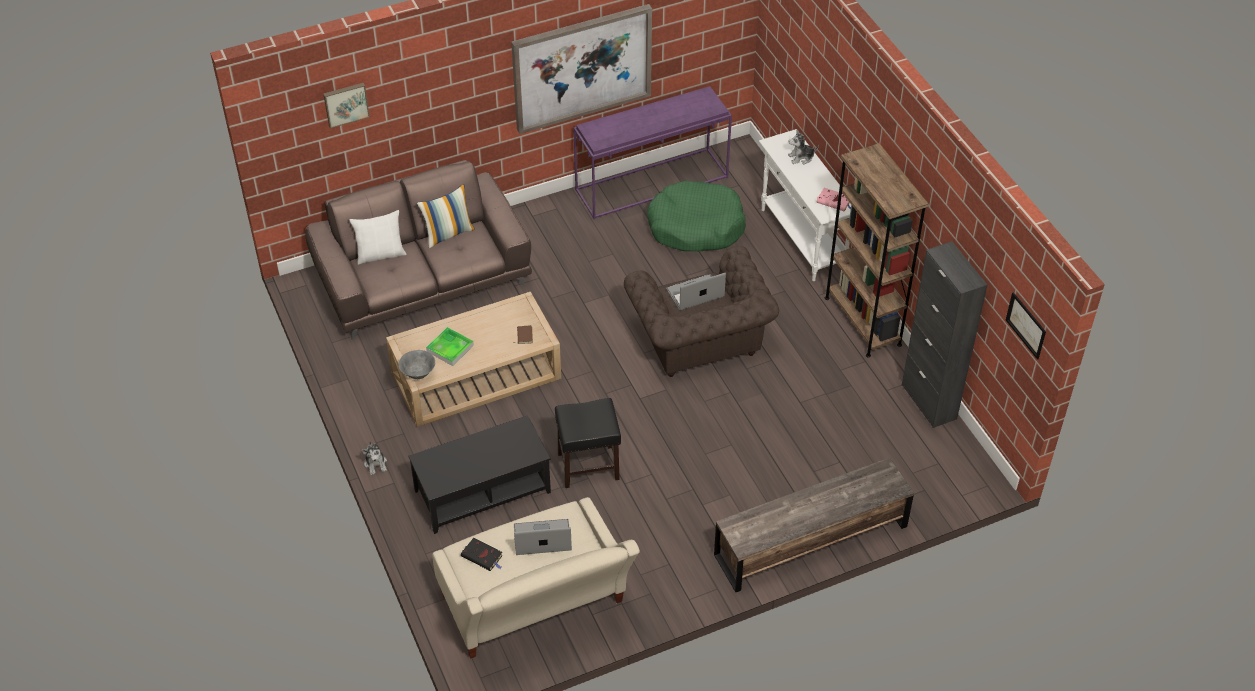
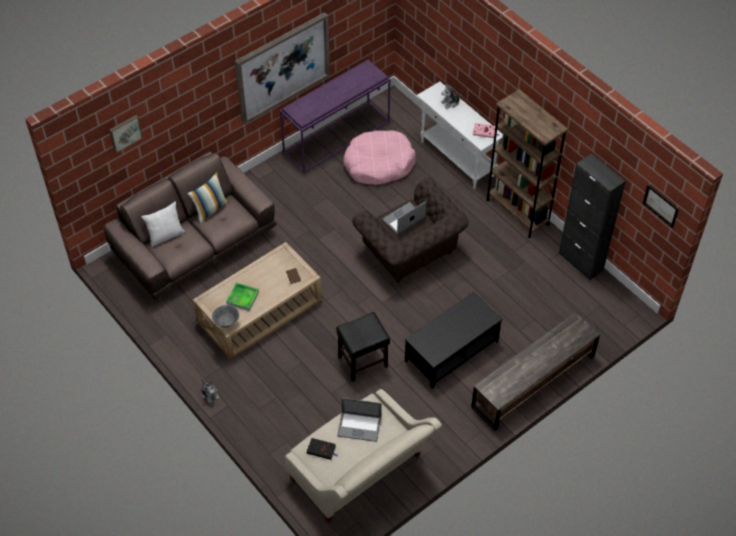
camera: 15 degrees left, 5 degrees up
black coffee table [409,415,551,534] -> black coffee table moved to [405,292,503,389]
laptop [514,519,572,555] -> laptop turned 150 degrees counterclockwise [337,398,382,442]
green dog bed [647,181,746,252] -> pink dog bed [343,130,416,185]

